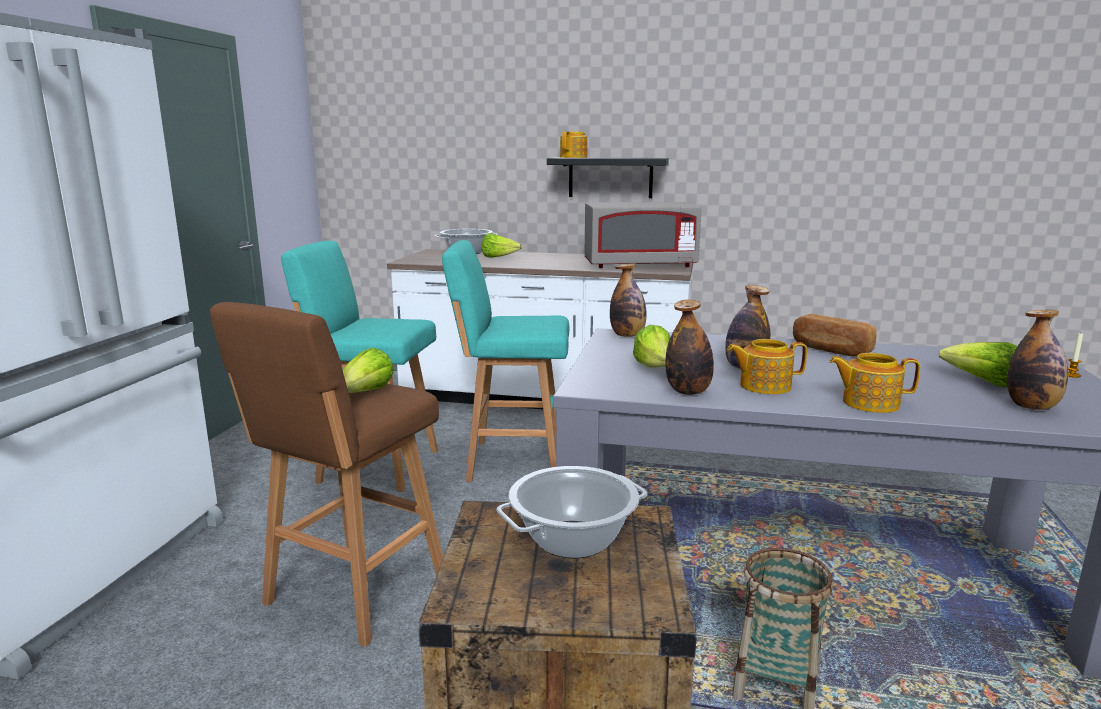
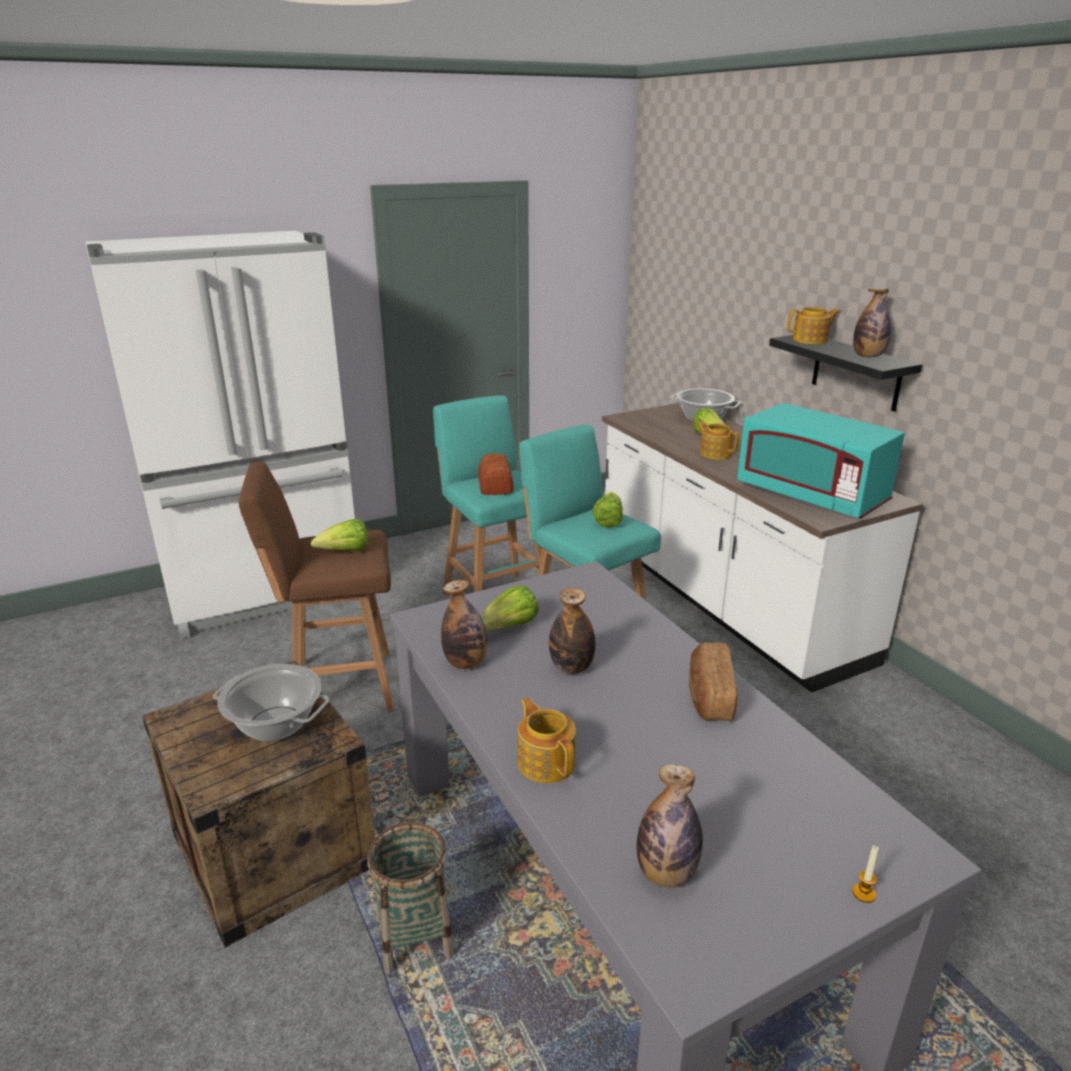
camera: 50 degrees right, 10 degrees up
grey microwave [585,202,702,268] -> turquoise microwave [737,403,905,518]
bottle [610,264,647,337] -> bottle moved to [853,289,891,357]
teapot [727,339,807,394] -> teapot moved to [696,422,739,460]
lettuce [939,342,1017,387] -> lettuce moved to [592,492,623,528]
none -> bread [478,453,513,495]

